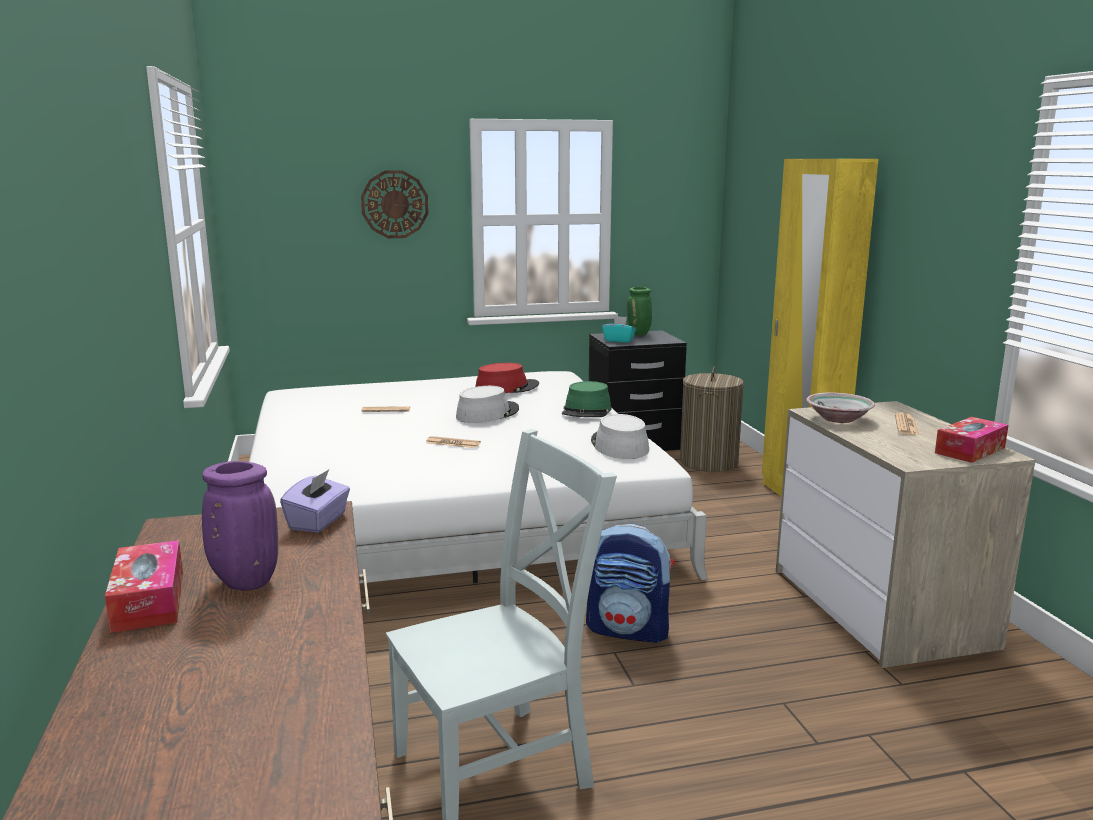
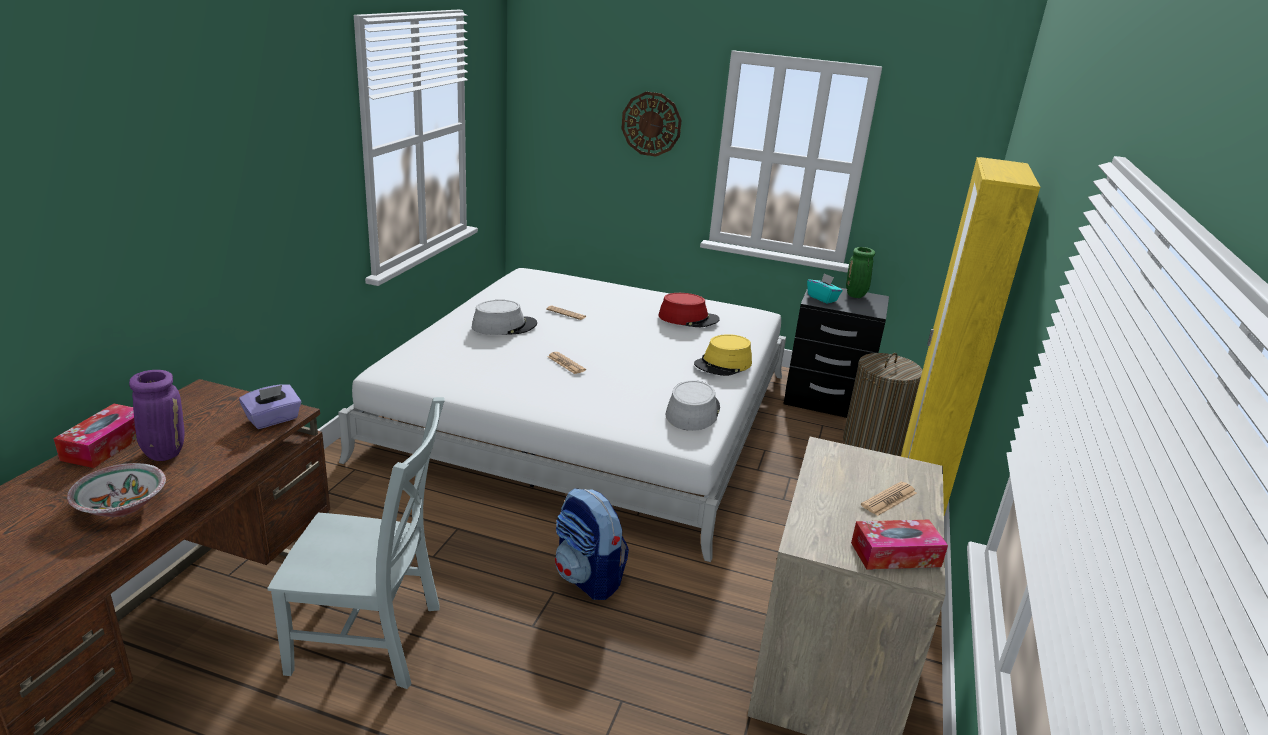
camera: 30 degrees right, 10 degrees up
grey hat [456,386,519,423] -> grey hat moved to [472,300,537,335]
green hat [562,381,611,417] -> yellow hat [694,334,752,376]
bowl [806,393,875,423] -> bowl moved to [67,463,166,517]

